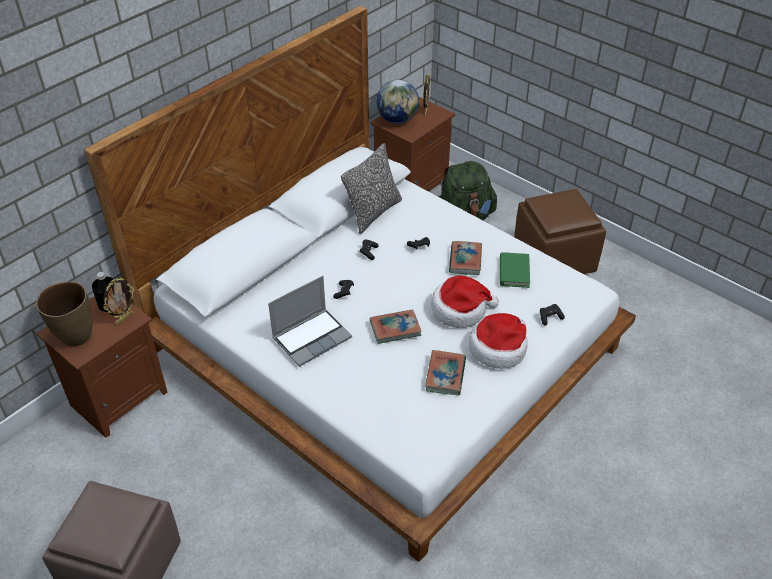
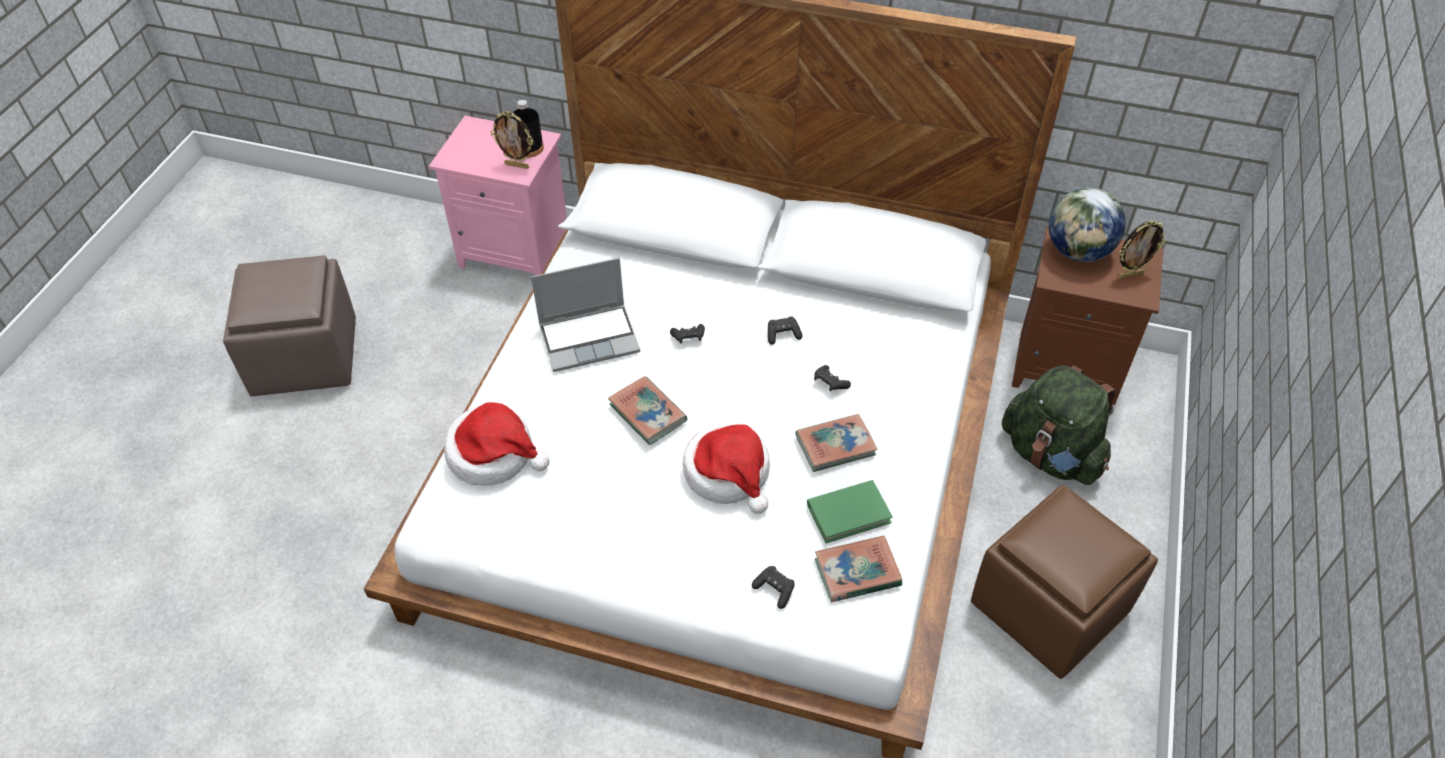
camera: 65 degrees right, 5 degrees up
brown vase [36,282,93,346] -> none
brown nightstand [36,296,167,438] -> pink nightstand [429,116,567,276]
laptop [268,276,352,367] -> laptop turned 45 degrees counterclockwise [531,258,640,372]
pillow [341,143,402,234] -> none
book [425,350,466,395] -> book moved to [815,536,902,602]
hat [469,313,528,369] -> hat moved to [444,402,550,486]

